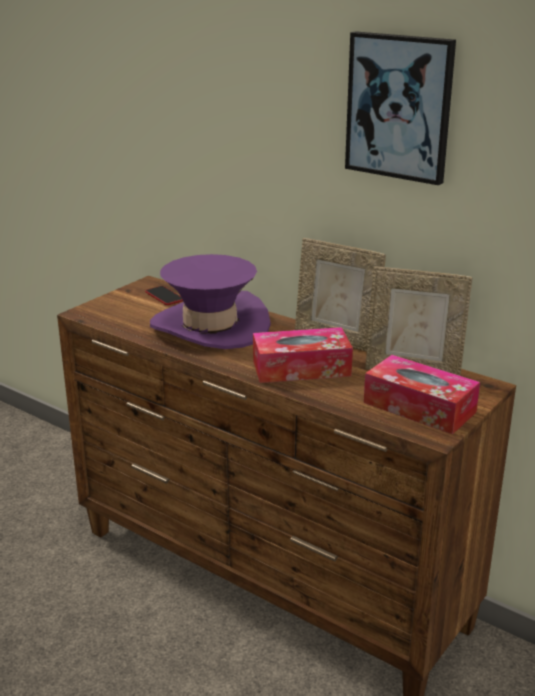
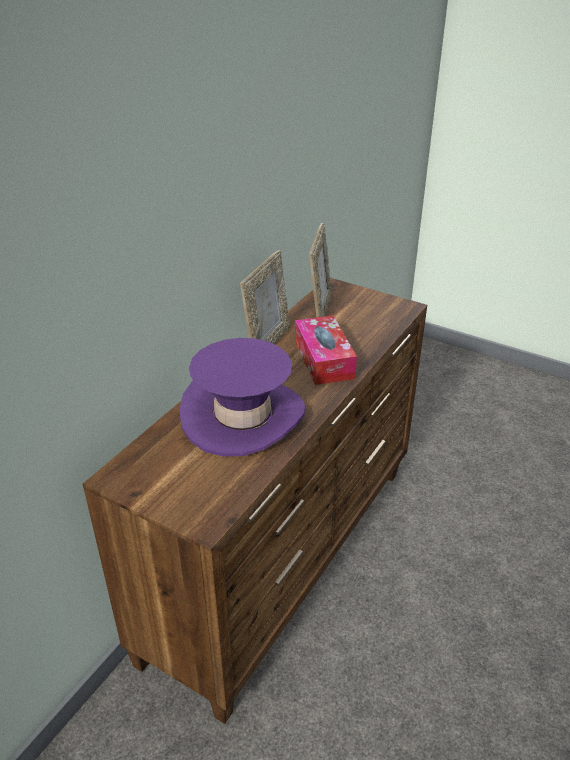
camera: 95 degrees left, 10 degrees up
phone [145,286,183,305] -> none
picture [345,31,456,185] -> none
tissue box [364,355,480,434] -> none

